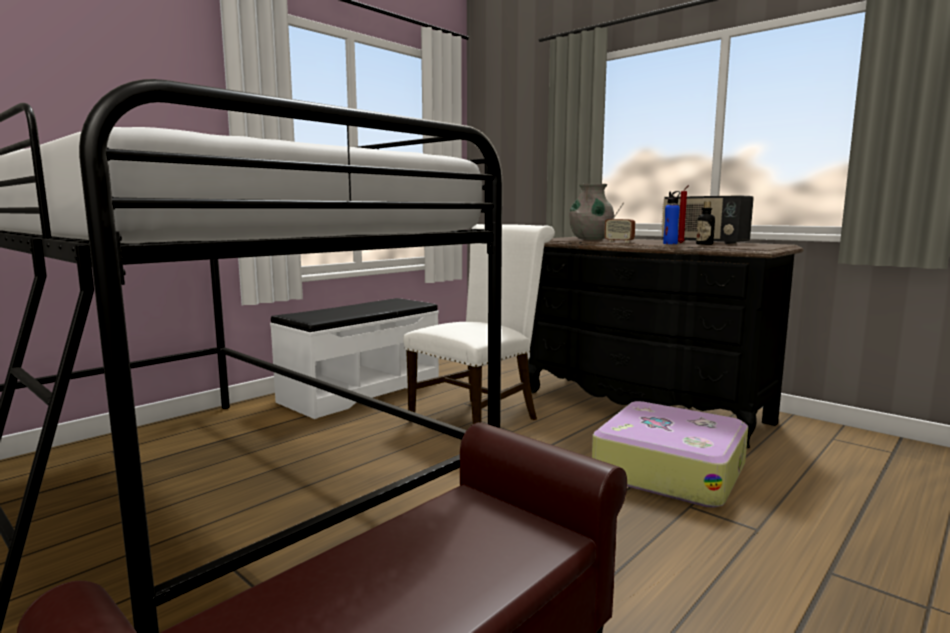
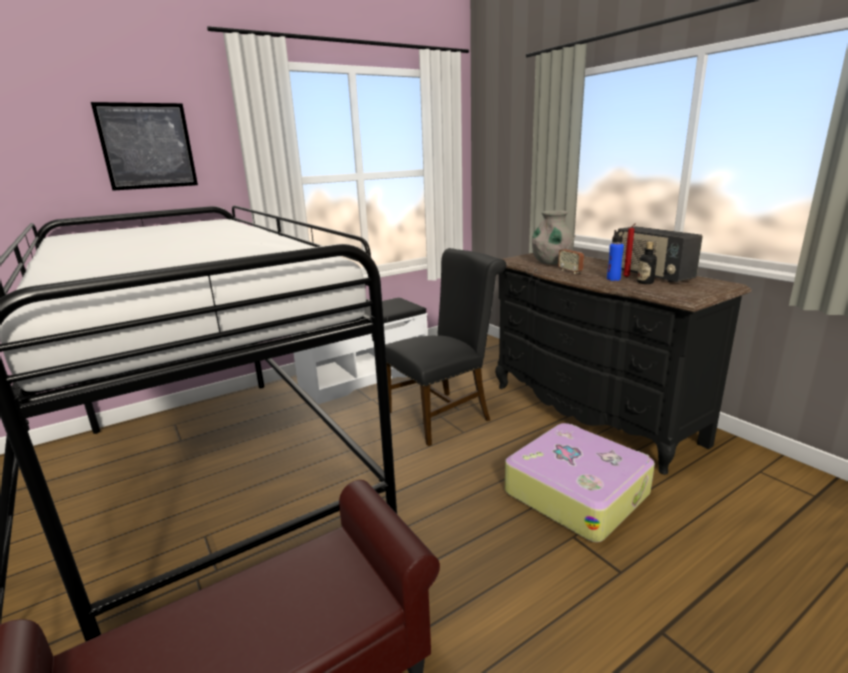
camera: 15 degrees right, 10 degrees up
white chair [403,224,555,424] -> black chair [385,248,506,446]
none -> picture [91,102,198,191]

